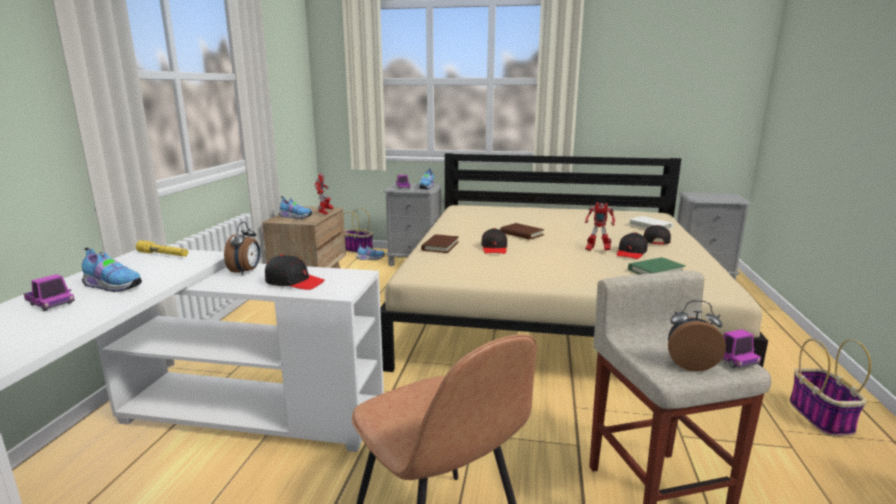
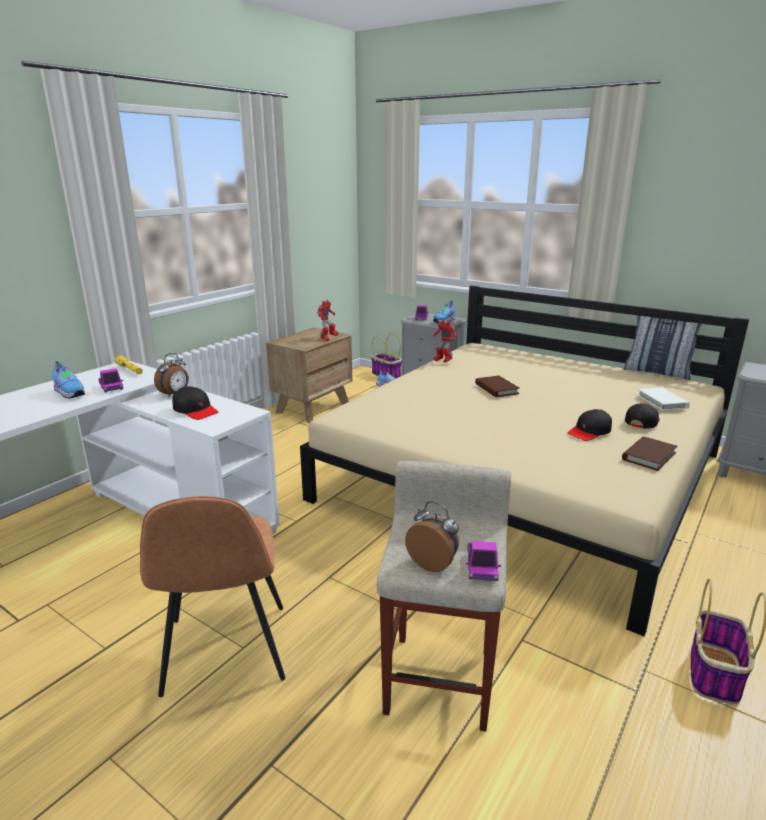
camera: 25 degrees right, 5 degrees up
toy truck [24,274,75,311] -> toy truck moved to [98,368,123,392]
shoe [278,196,312,219] -> none
brown book [421,235,459,253] -> brown book moved to [622,436,677,471]
black cap [481,228,507,254] -> none
toy robot [585,202,615,251] -> toy robot moved to [433,320,457,362]
green book [628,257,685,275] -> none
none -> pillow [624,315,701,380]

